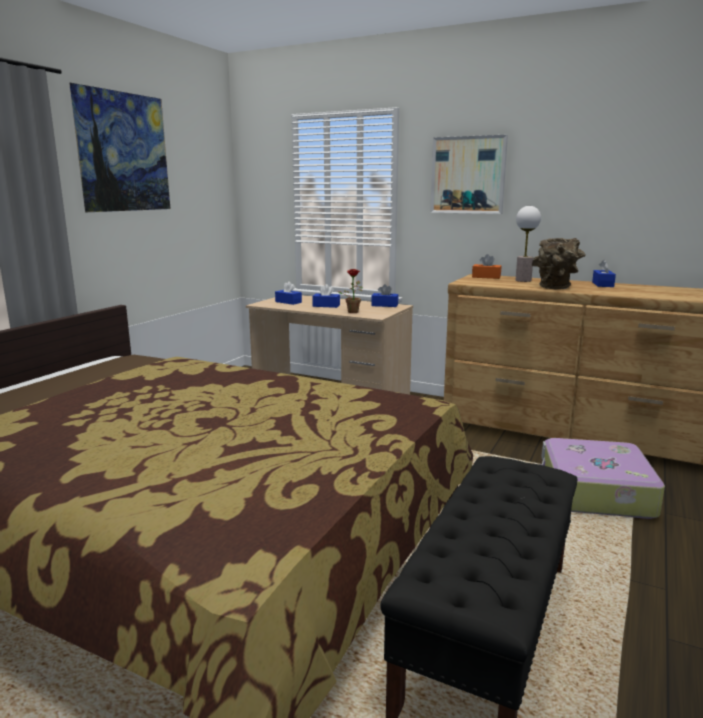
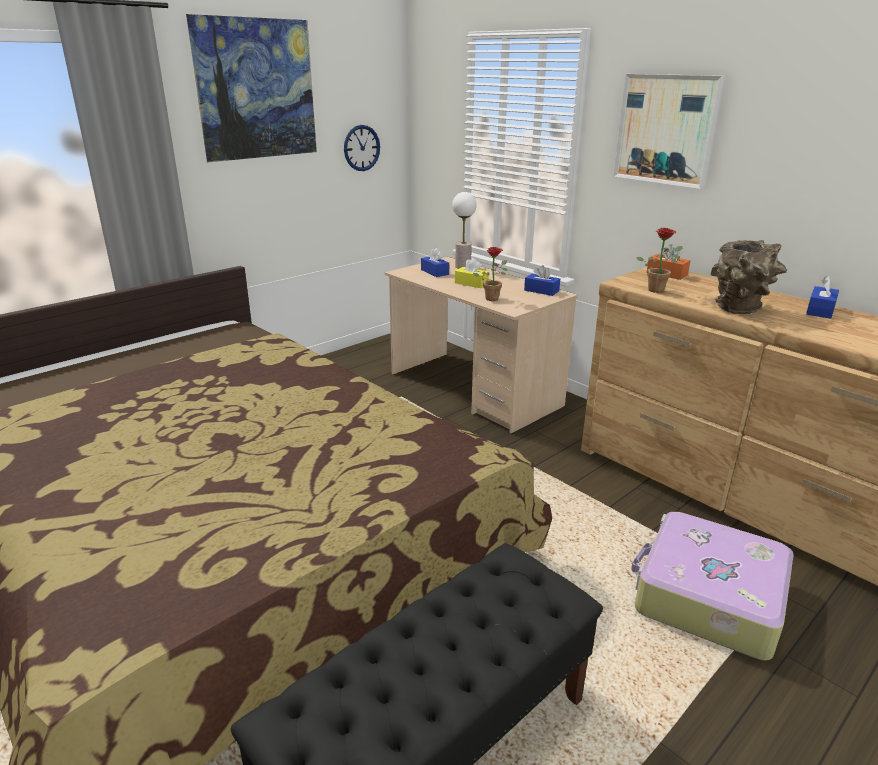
camera: 20 degrees right, 10 degrees up
blue tissue box [312,284,340,308] -> yellow tissue box [455,258,489,288]
table lamp [516,206,541,282] -> table lamp moved to [452,192,477,269]
none -> wall clock [344,125,380,171]
none -> potted plant [636,228,683,293]

